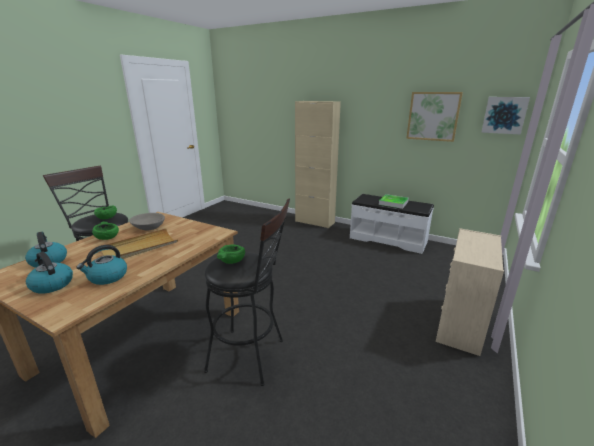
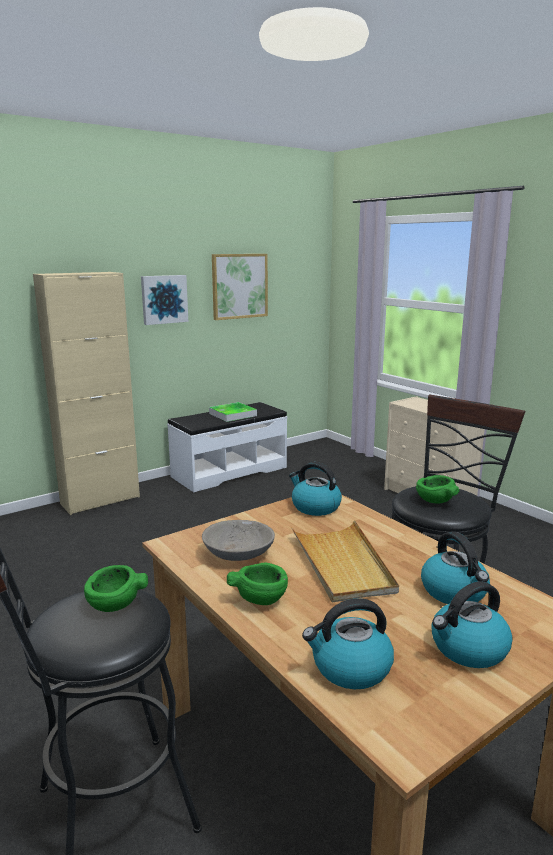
camera: 65 degrees left, 5 degrees down
picture [481,97,530,135] -> picture moved to [141,275,188,325]
none -> kettle [289,462,342,516]

